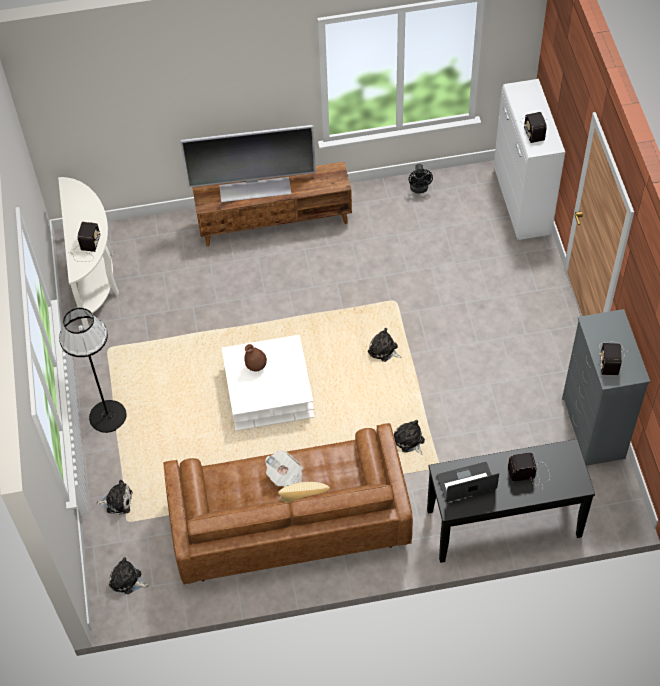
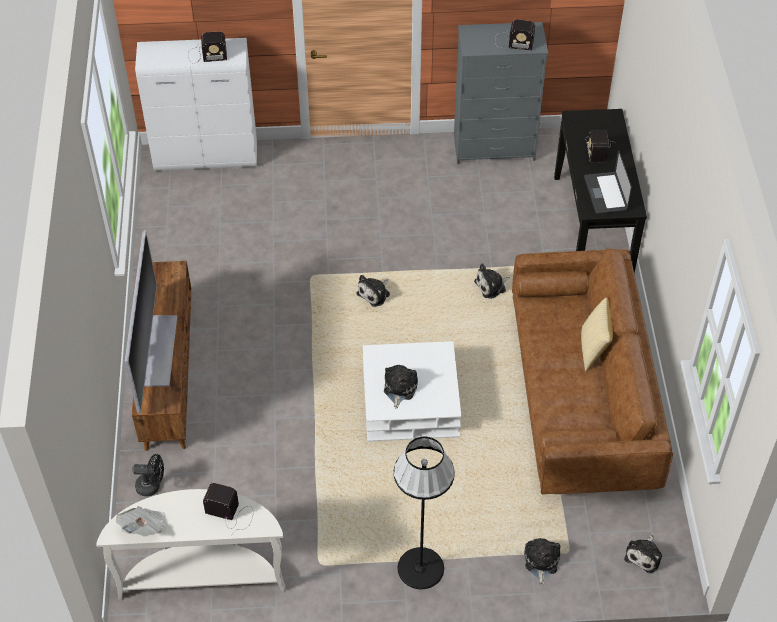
camera: 85 degrees left, 5 degrees down
brown vase [244,344,267,371] -> plush toy [384,365,418,409]
newspaper [265,451,303,487] -> newspaper moved to [116,506,166,536]
black fan [409,164,433,193] -> black fan moved to [132,454,164,496]

